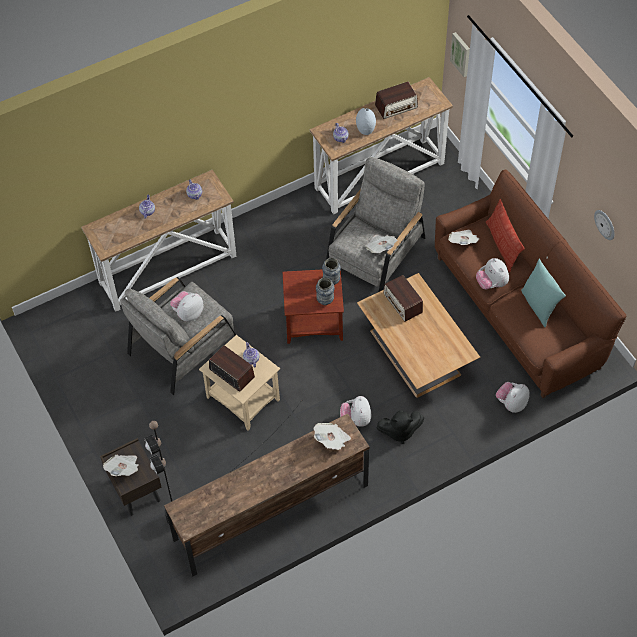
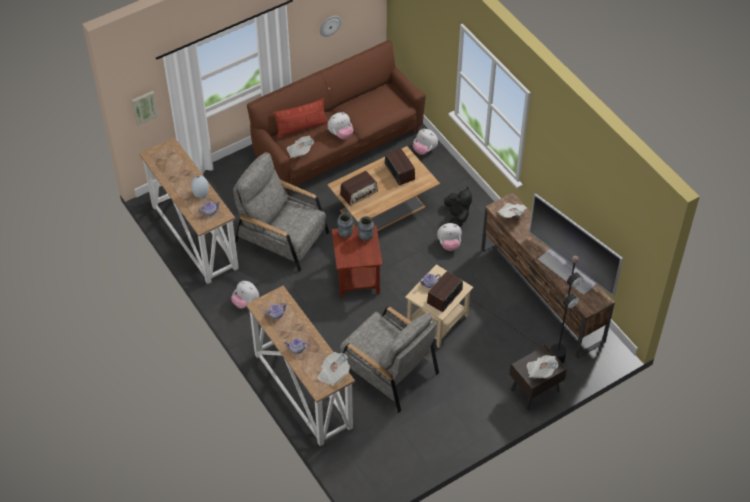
camera: 95 degrees left, 5 degrees down
plush toy [170,291,204,322] -> plush toy moved to [231,281,259,309]
newspaper [365,235,397,253] -> newspaper moved to [318,352,350,386]
radio [375,82,418,119] -> radio moved to [385,148,415,185]
turquoise pillow [521,258,566,327] -> none
none -> television [529,194,623,296]

